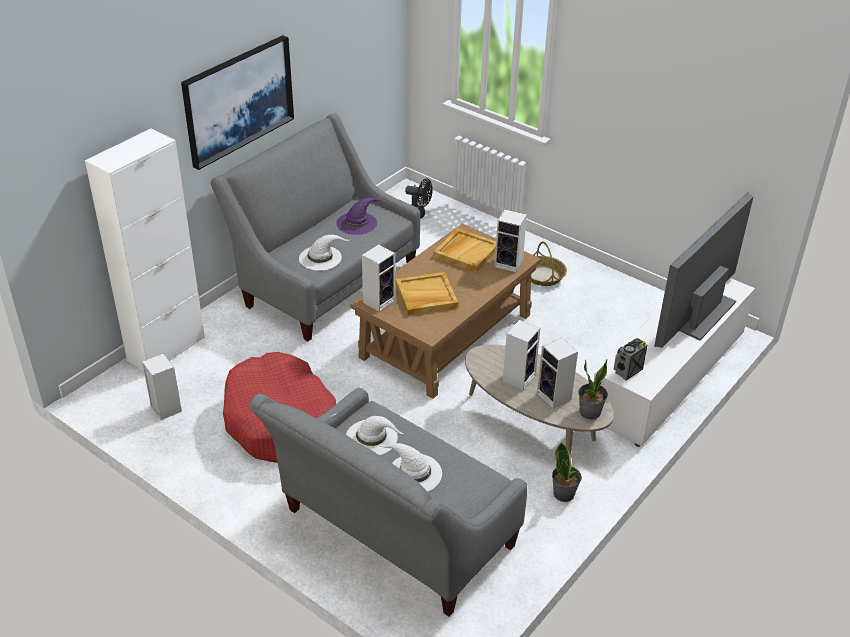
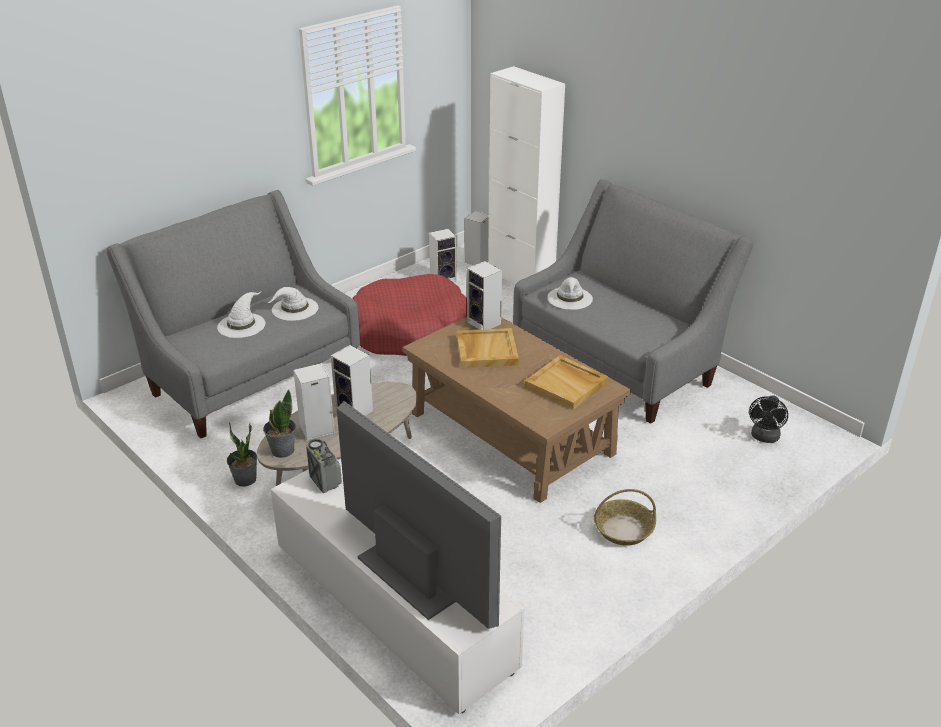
camera: 100 degrees right, 5 degrees down
picture [181,35,294,170] -> none
purple hat [336,197,382,235] -> none
speaker [494,210,527,272] -> speaker moved to [464,211,489,265]

